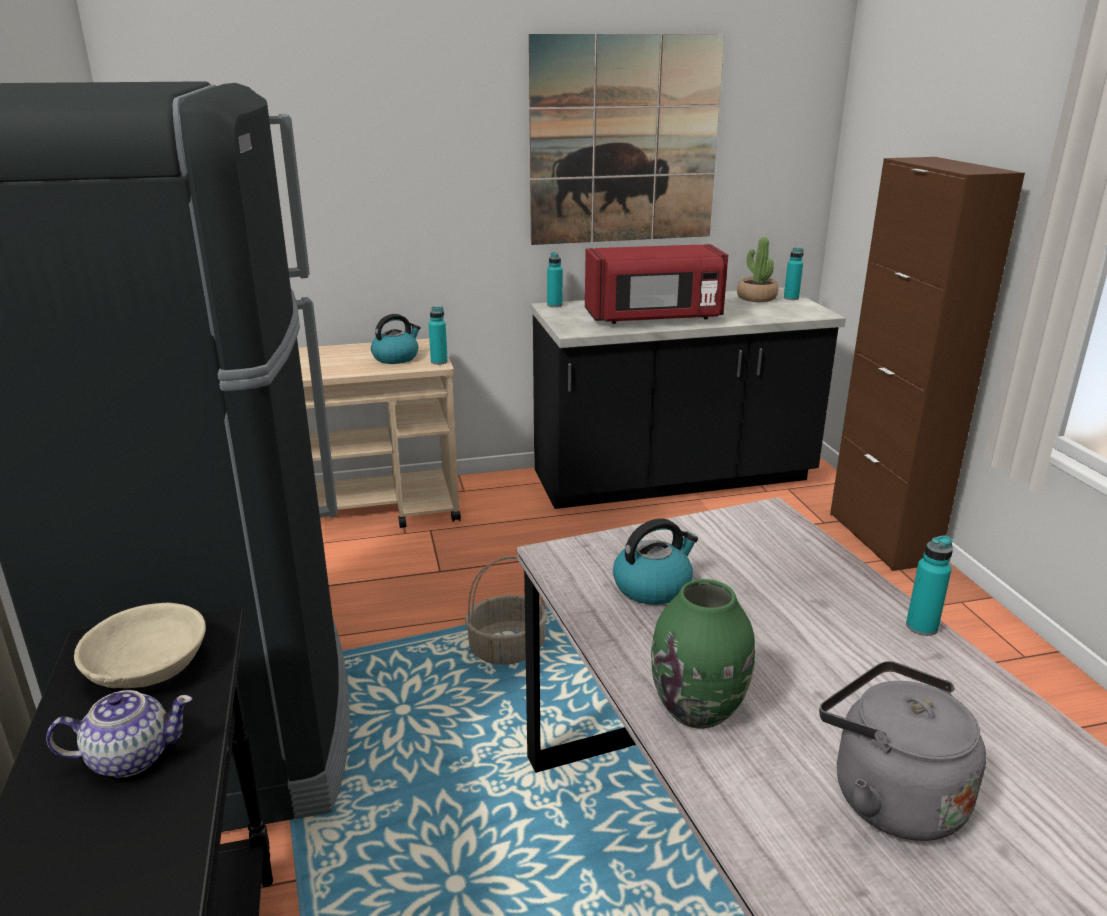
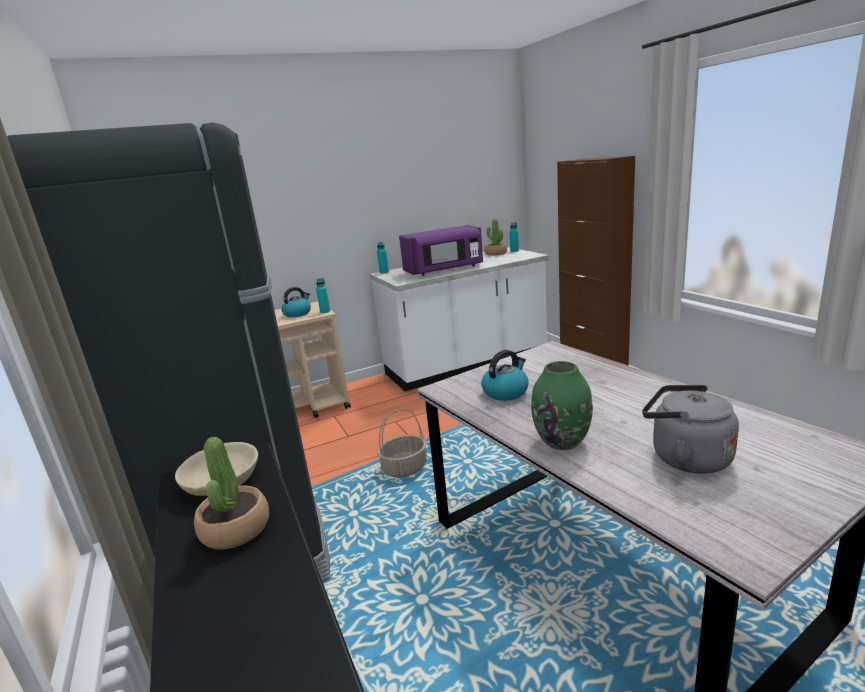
camera: 10 degrees left, 5 degrees down
teapot [46,690,192,778] -> potted plant [194,437,269,550]
picture [529,34,725,245] -> none
black counter [531,288,846,509] -> white counter [370,247,549,391]
red microwave [585,244,728,324] -> purple microwave [399,225,483,275]
turquoise bottle [906,536,953,636] -> none

